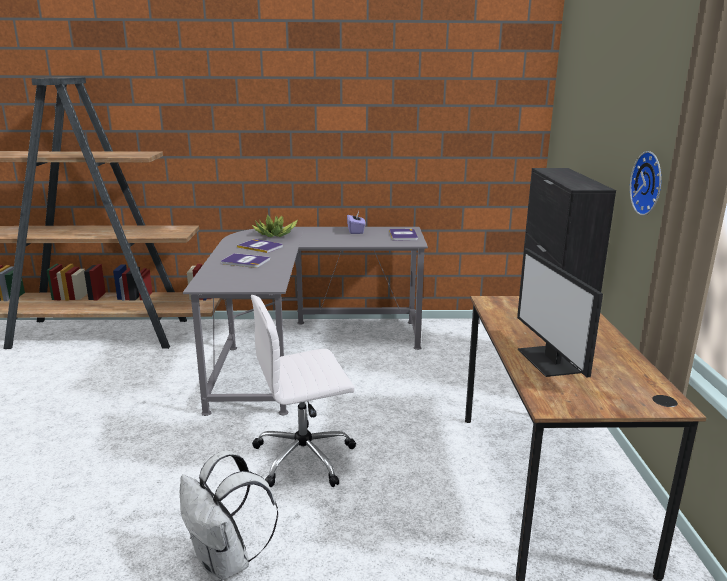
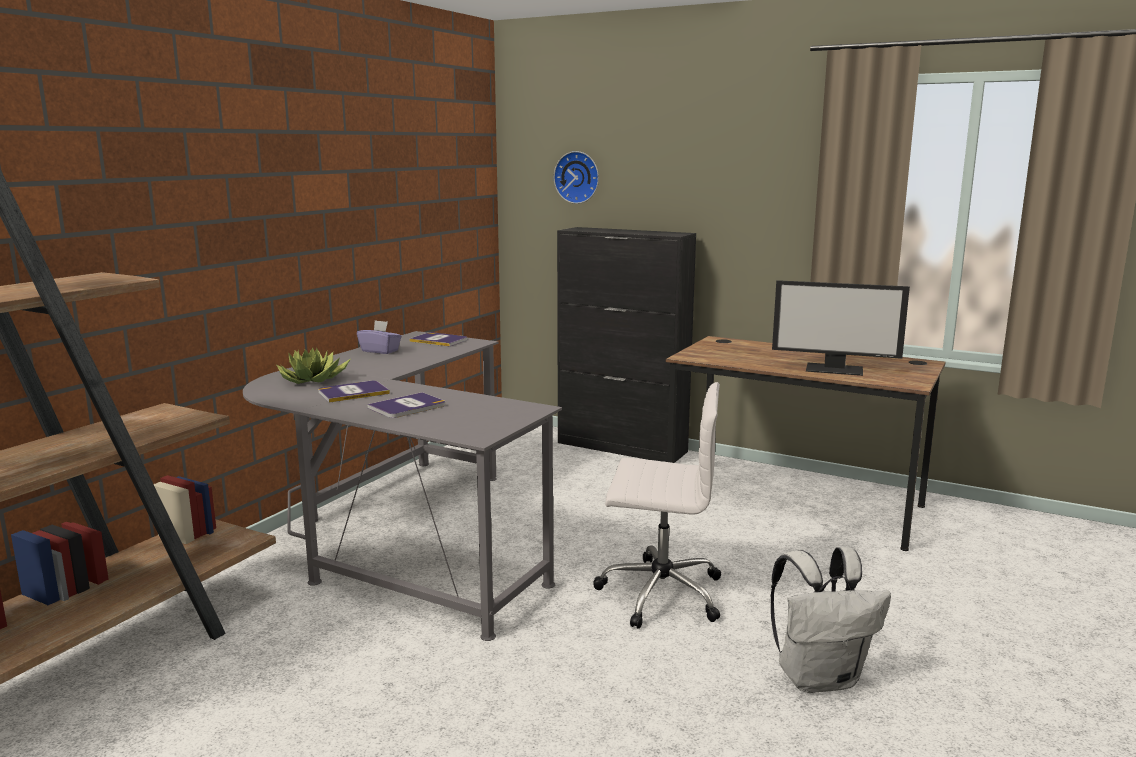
camera: 60 degrees left, 5 degrees down
white office chair [251,295,356,487] -> white office chair turned 90 degrees counterclockwise [593,382,721,629]
wall clock [630,151,661,215] -> wall clock moved to [554,151,599,204]

